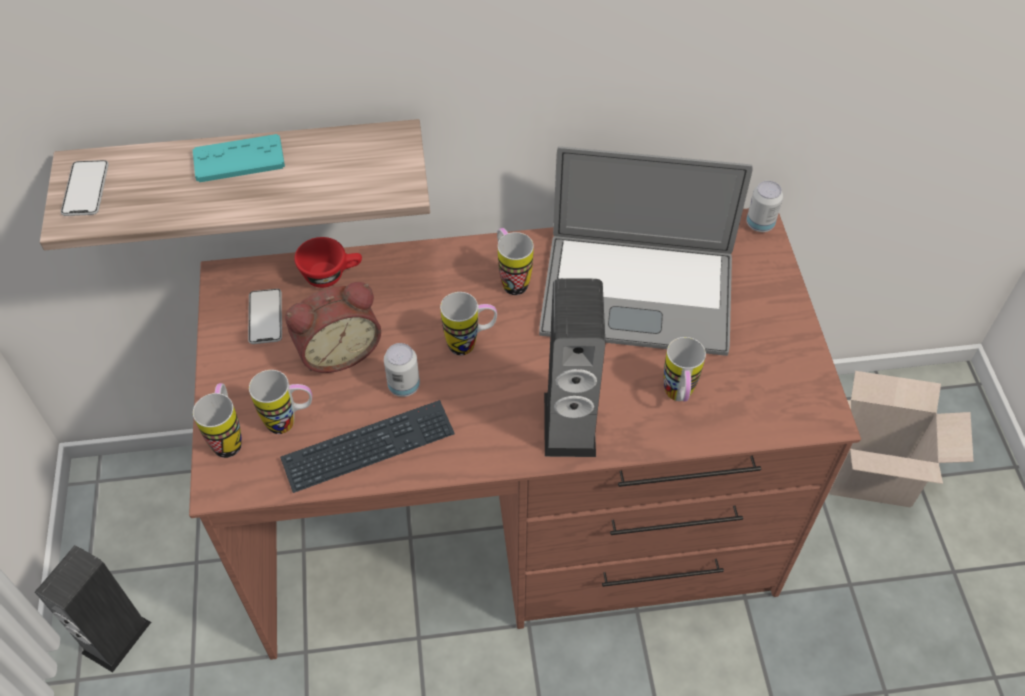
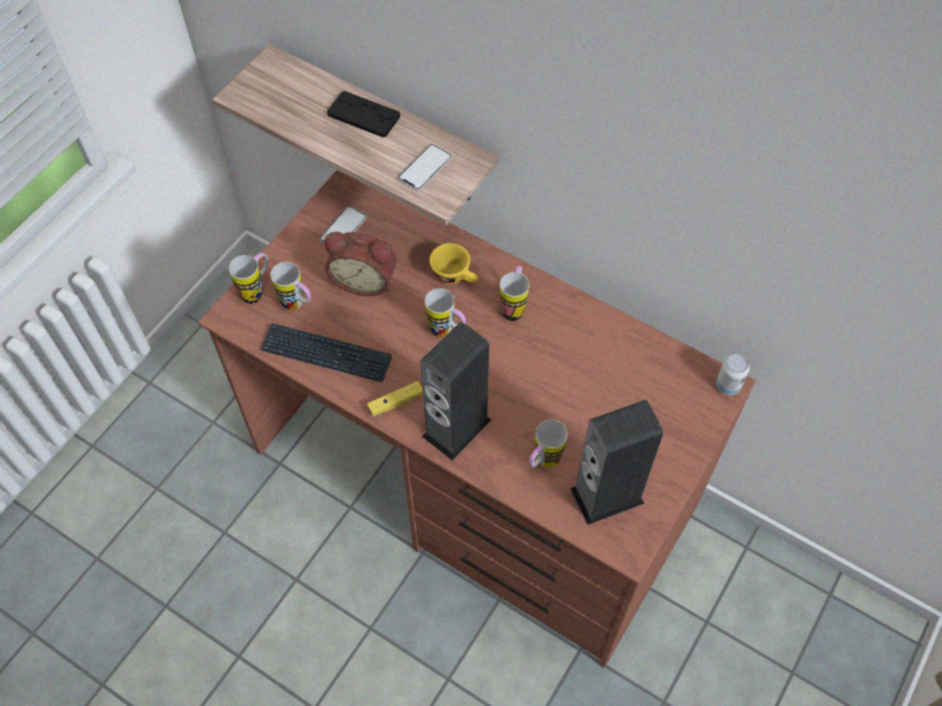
camera: 40 degrees right, 5 degrees up
speaker [35,545,151,673] -> speaker moved to [570,399,663,525]
phone [61,160,109,216] -> phone moved to [398,144,452,191]
turquoise game controller [192,134,285,182] -> black game controller [327,91,400,138]
red cup [294,237,362,288] -> none
can [384,343,420,397] -> none
laptop [539,146,753,356] -> none
cardboard box [829,371,974,508] -> none
none -> yellow game controller [367,381,423,417]
none -> yellow cup [429,243,478,284]

